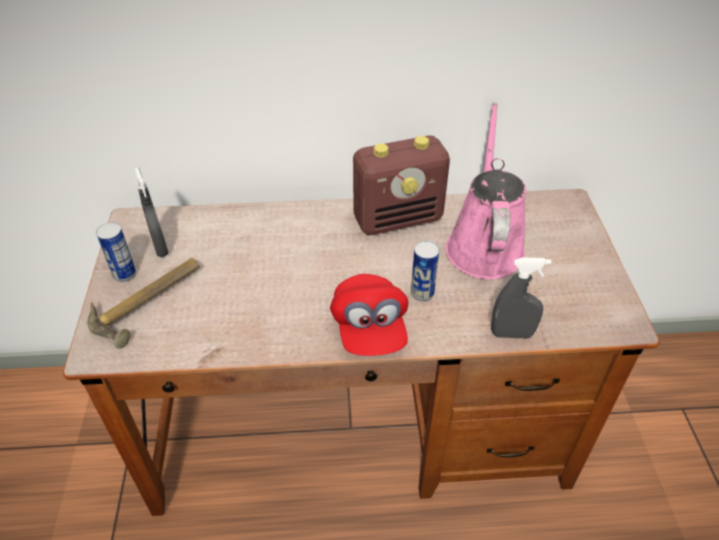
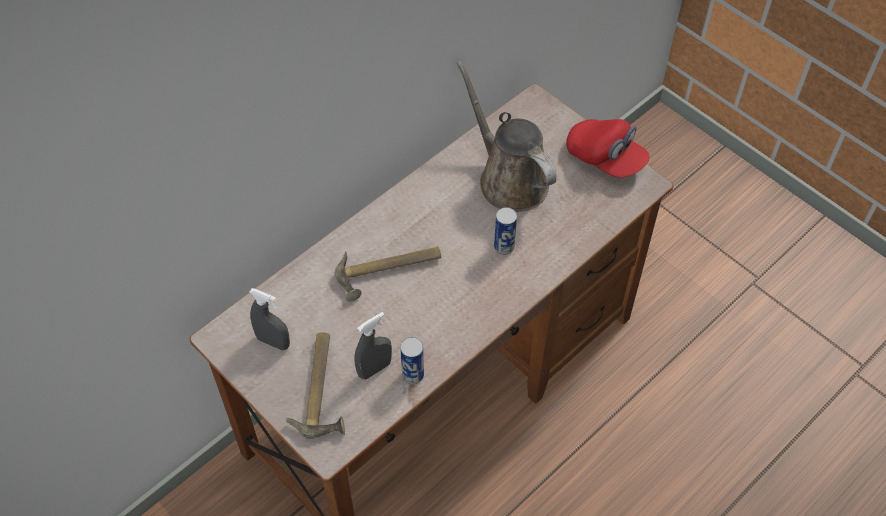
camera: 40 degrees left, 10 degrees up
can [96,222,136,282] -> can moved to [400,337,424,384]
red cap [330,274,408,356] -> red cap moved to [566,119,649,178]
radio [353,135,450,235] -> none
pink watering can [446,103,526,279] -> brown watering can [457,61,557,212]
grey spray bottle [491,257,551,339] -> grey spray bottle moved to [354,312,392,379]
none -> hammer [335,246,441,302]

